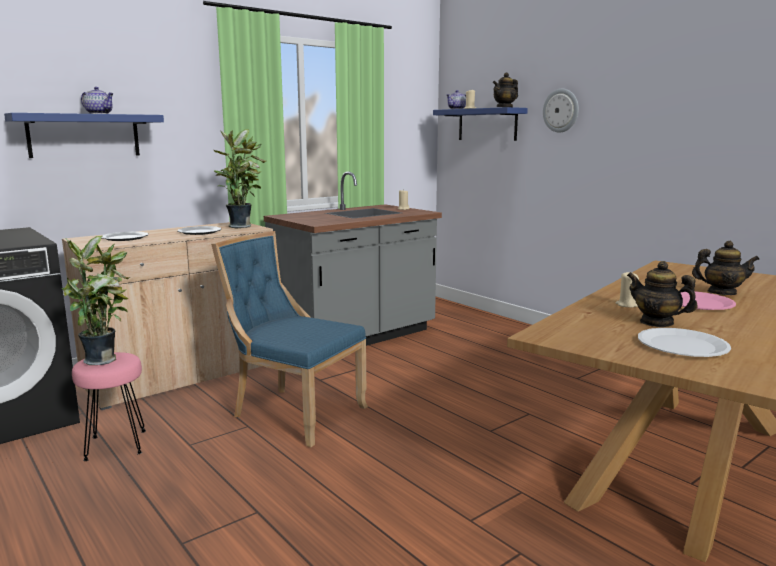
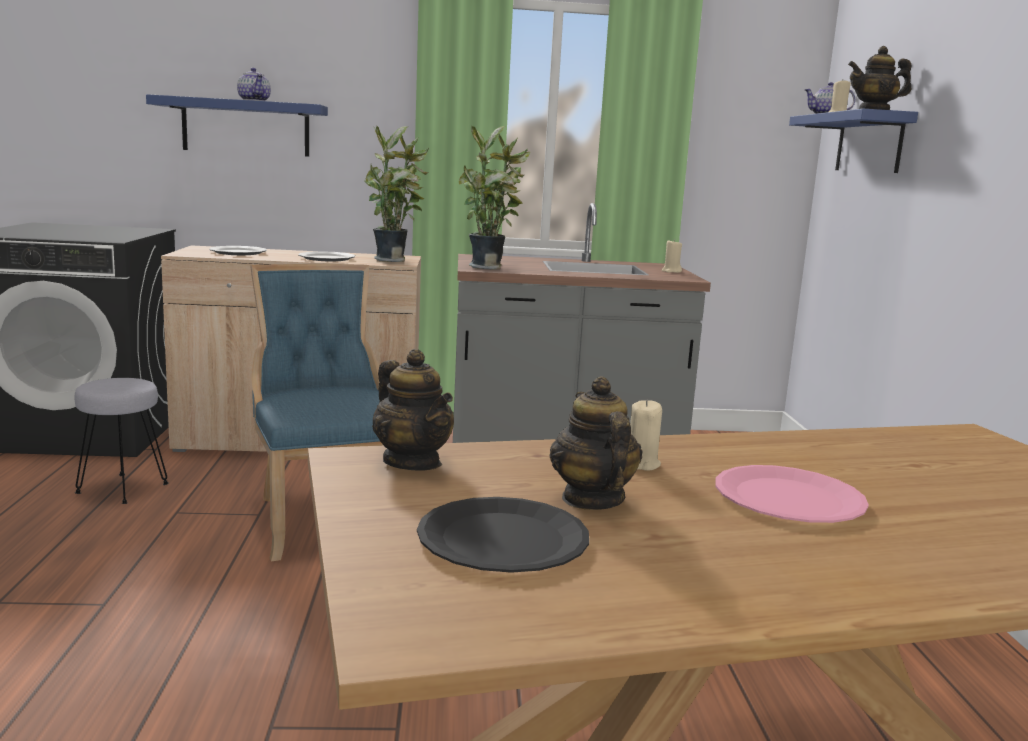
camera: 35 degrees right, 0 degrees up
potted plant [61,236,130,365] -> potted plant moved to [459,126,530,269]
pink stool [72,352,146,461] -> grey stool [75,378,169,504]
wall clock [543,89,579,133] -> none
white plate [638,328,731,357] -> black plate [417,497,589,573]
teapot [692,241,760,295] -> teapot moved to [372,349,454,471]

